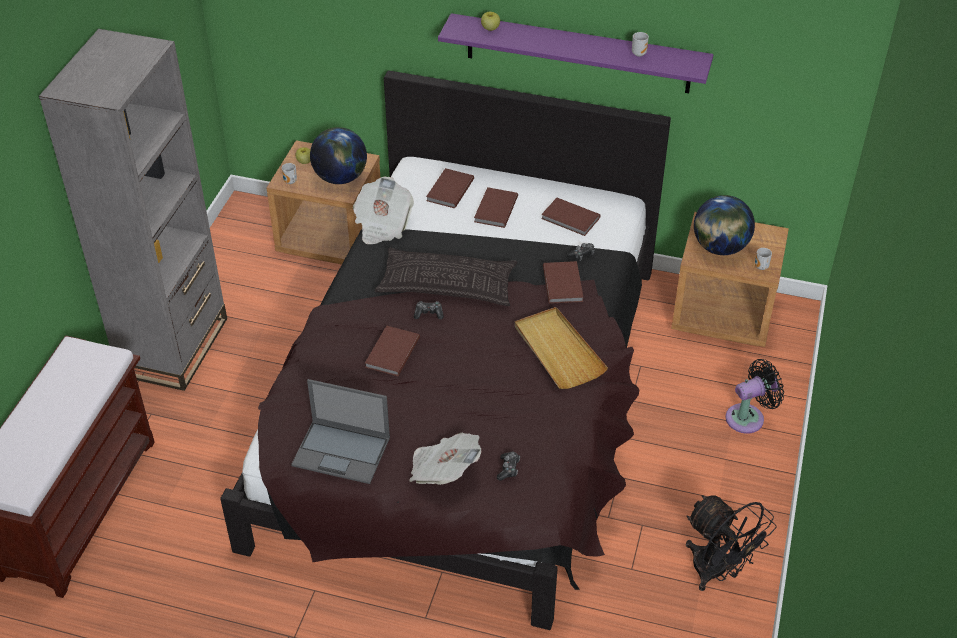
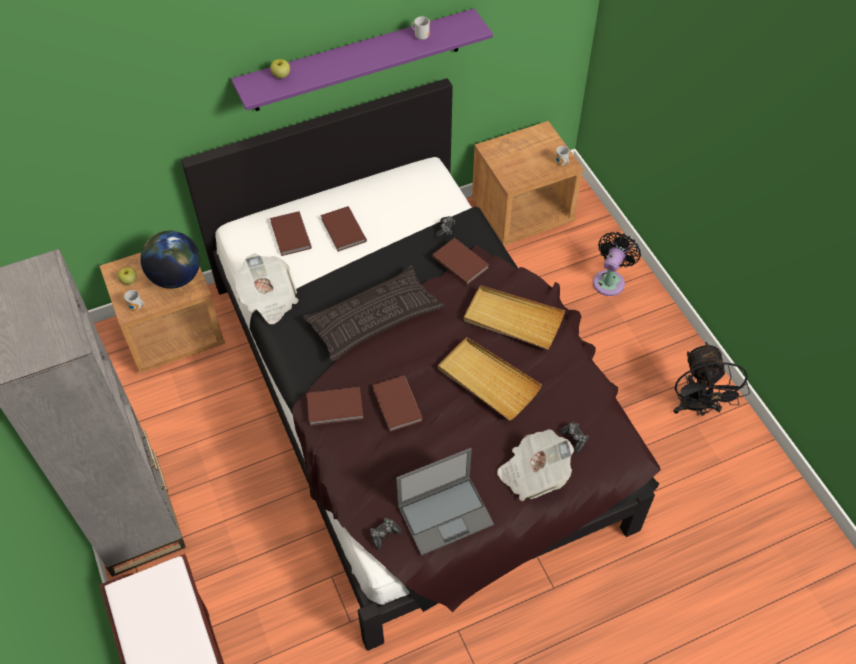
camera: 40 degrees left, 10 degrees up
game controller [414,301,444,319] -> game controller moved to [370,518,402,549]
brown book [541,198,601,236] -> brown book moved to [307,387,364,425]
black fan [686,495,777,591] -> black fan turned 75 degrees clockwise [673,342,750,416]
globe [694,195,755,255] -> none
none -> beige tray [438,337,542,421]

